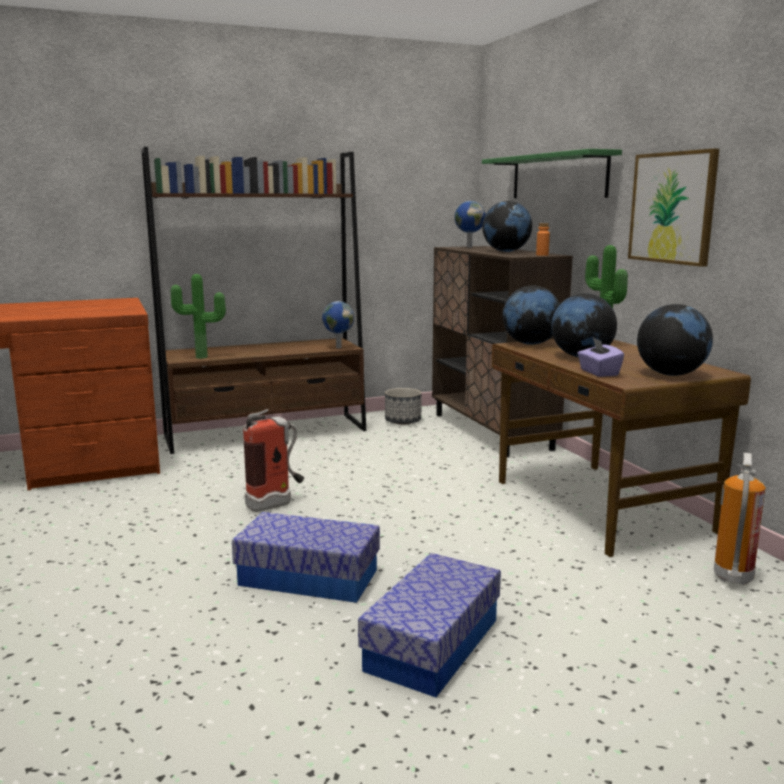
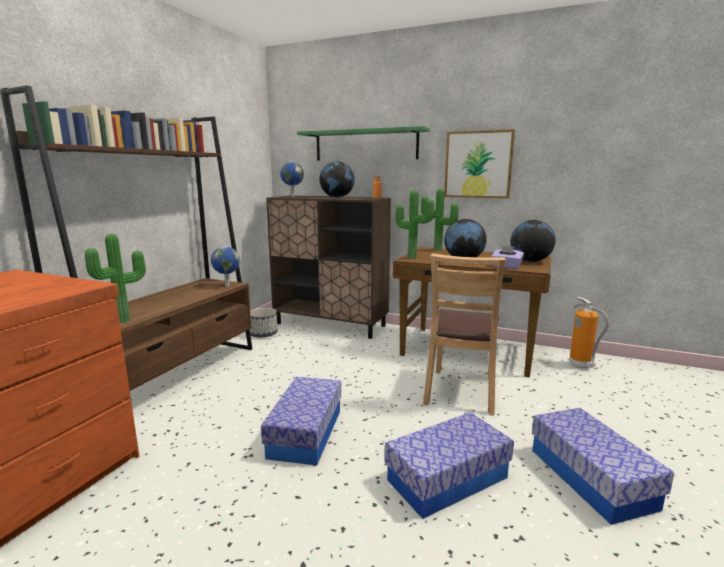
camera: 45 degrees left, 0 degrees up
fire extinguisher [243,409,304,512] -> storage box [261,377,341,466]
globe [503,286,560,345] -> potted plant [395,190,434,259]
none -> brown chair [423,254,506,416]

